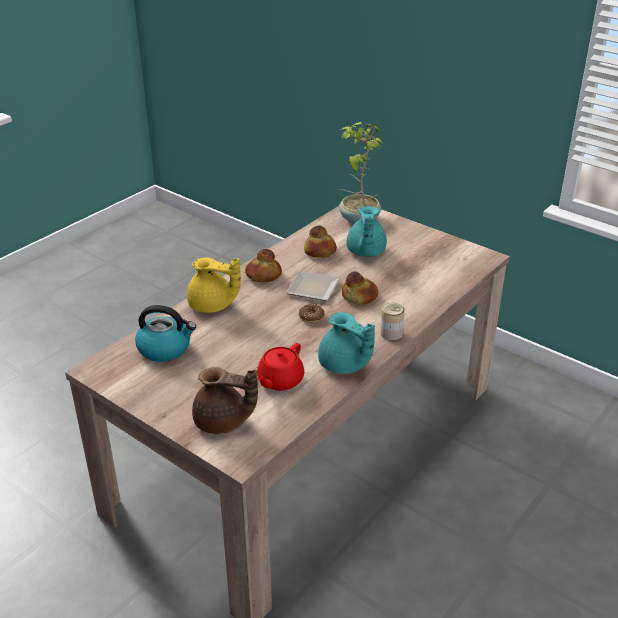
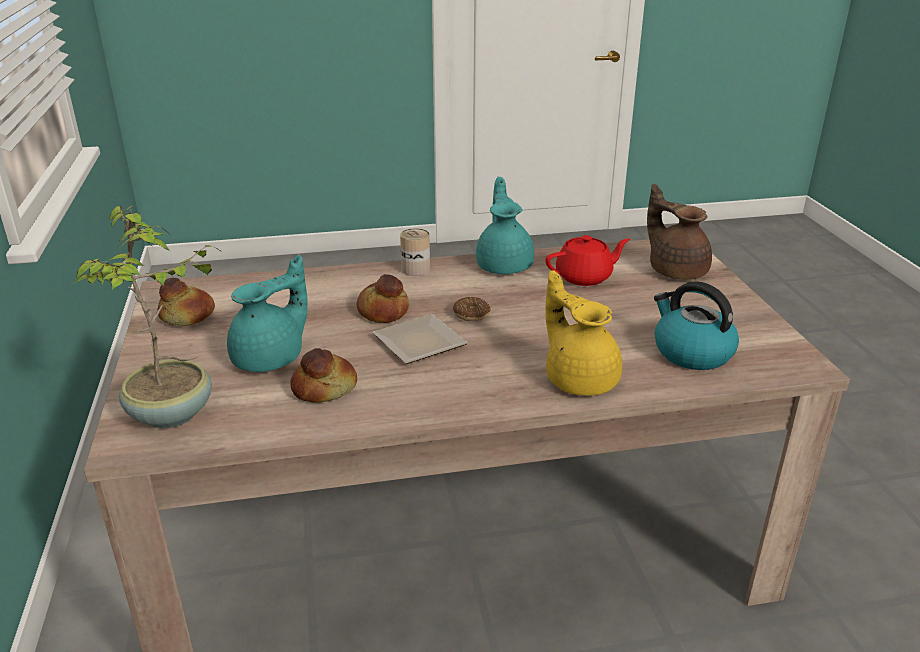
camera: 140 degrees left, 5 degrees down
bread [245,249,282,282] -> bread moved to [157,278,215,326]

